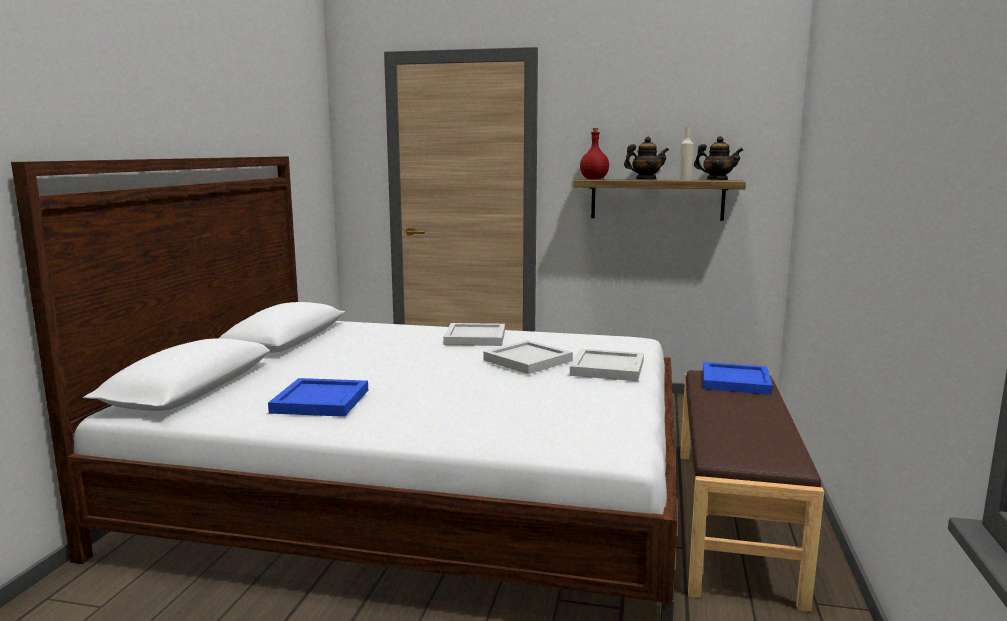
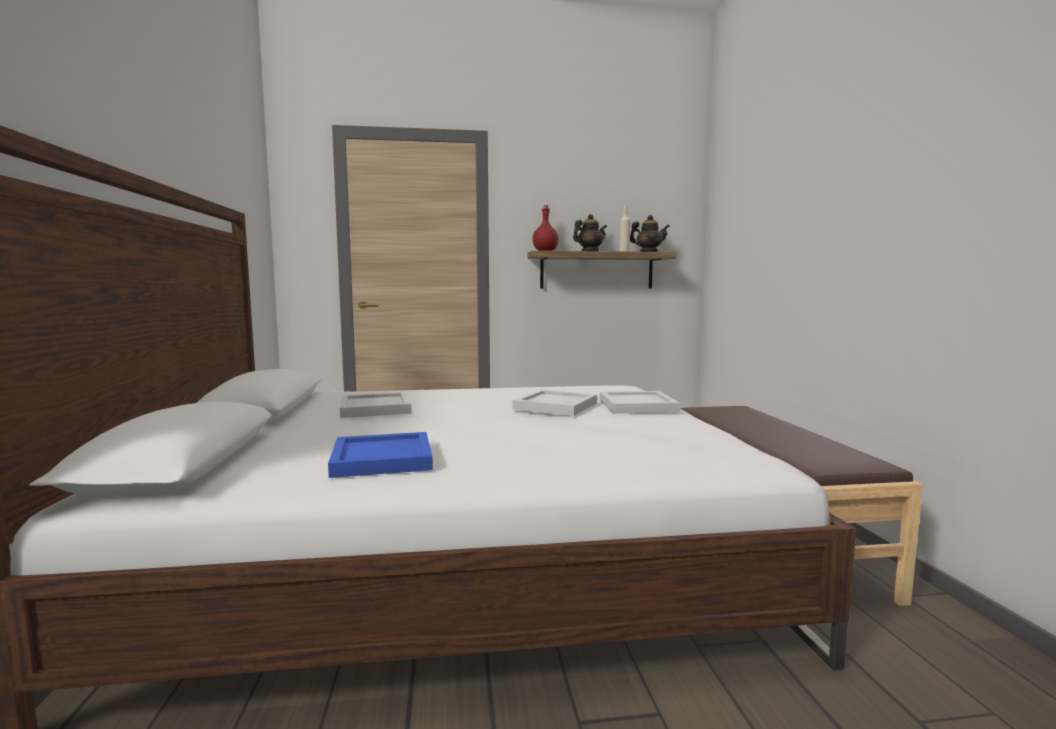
camera: 20 degrees left, 5 degrees down
white tray [443,323,505,346] -> white tray moved to [340,392,412,418]
blue tray [703,362,773,395] -> none

